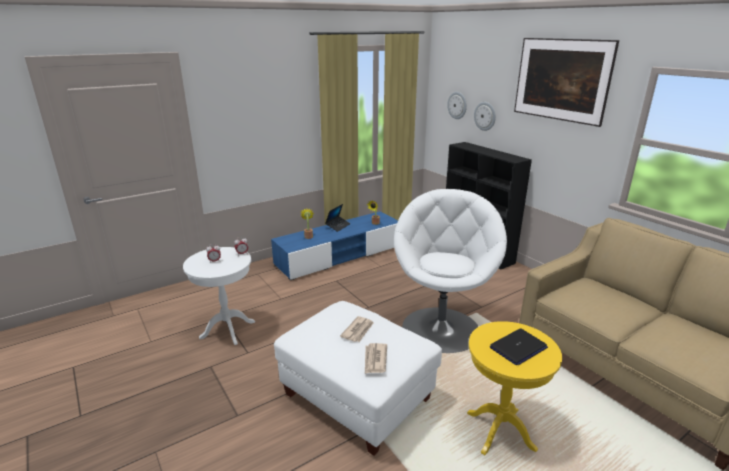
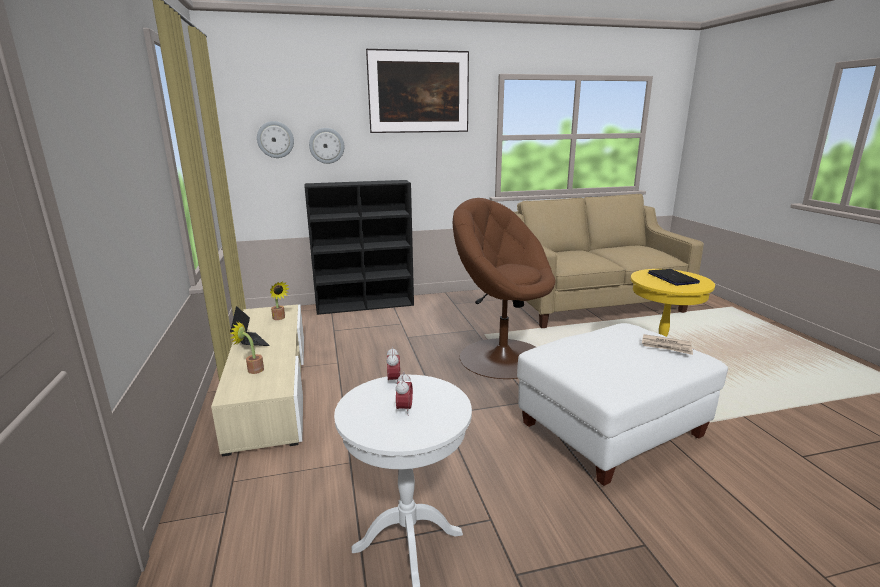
camera: 70 degrees left, 5 degrees down
blue tv stand [271,211,398,280] -> beige tv stand [211,304,304,457]
newspaper [340,316,374,342] -> none
white armchair [394,189,507,353] -> brown armchair [453,198,555,379]

